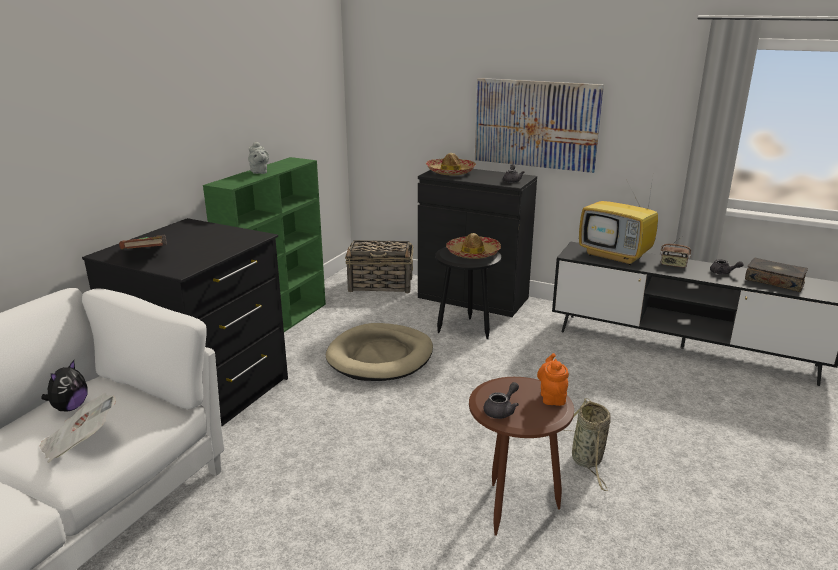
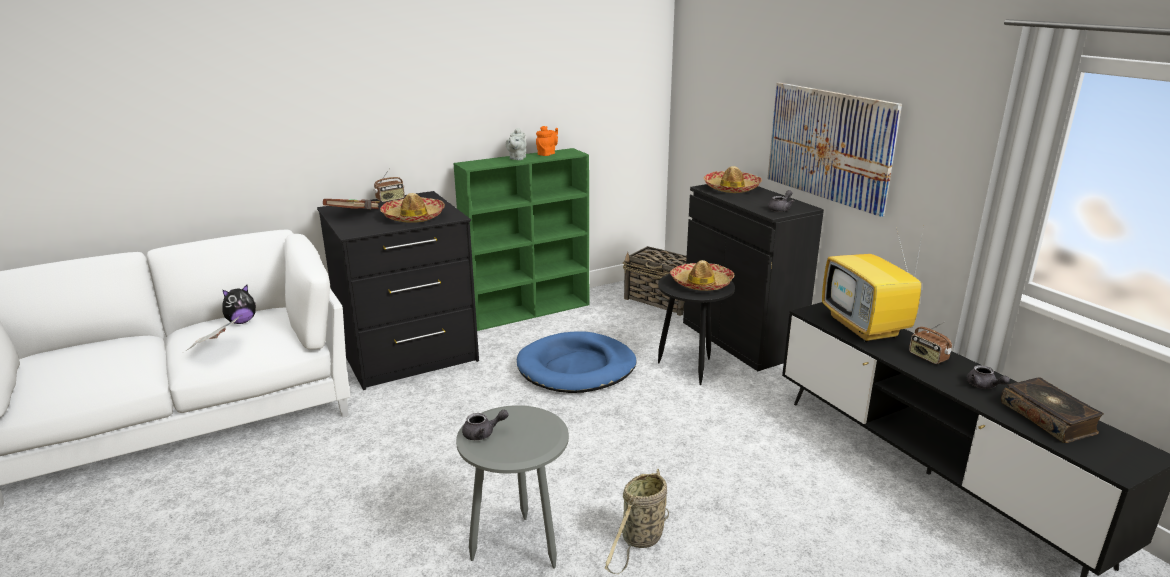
camera: 35 degrees right, 0 degrees up
beige dog bed [326,323,433,381] -> blue dog bed [517,331,637,393]
brown side table [469,377,574,536] -> grey side table [456,405,569,568]
orange teapot [537,353,569,406] -> orange teapot moved to [536,126,558,156]
none -> radio [374,168,405,202]
none -> hat [380,193,445,223]

